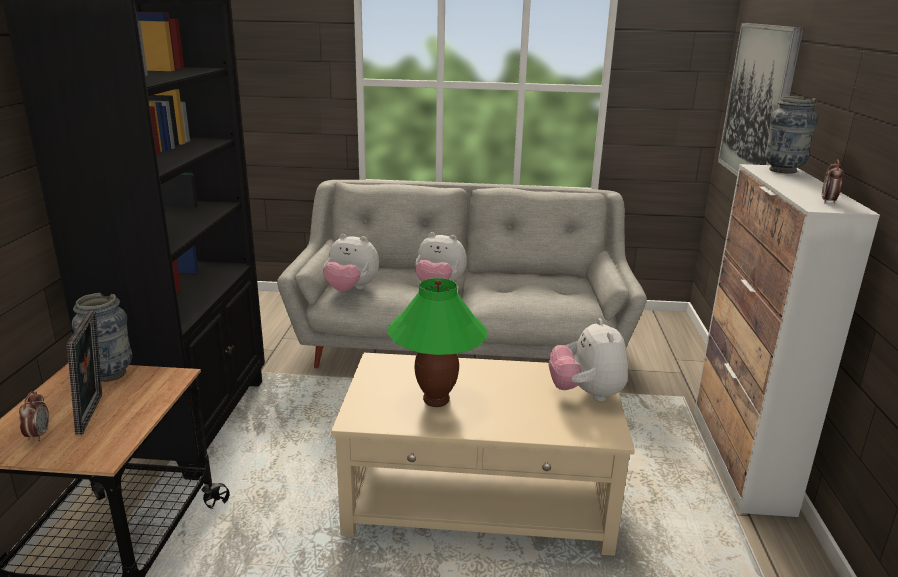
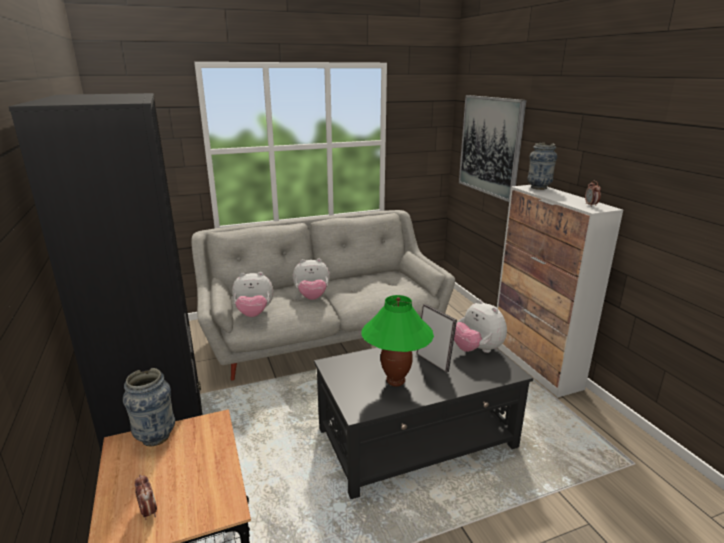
camera: 25 degrees left, 0 degrees up
picture frame [67,311,102,435] -> picture frame moved to [417,304,457,373]
beige coffee table [331,353,635,556] -> black coffee table [314,341,533,499]

